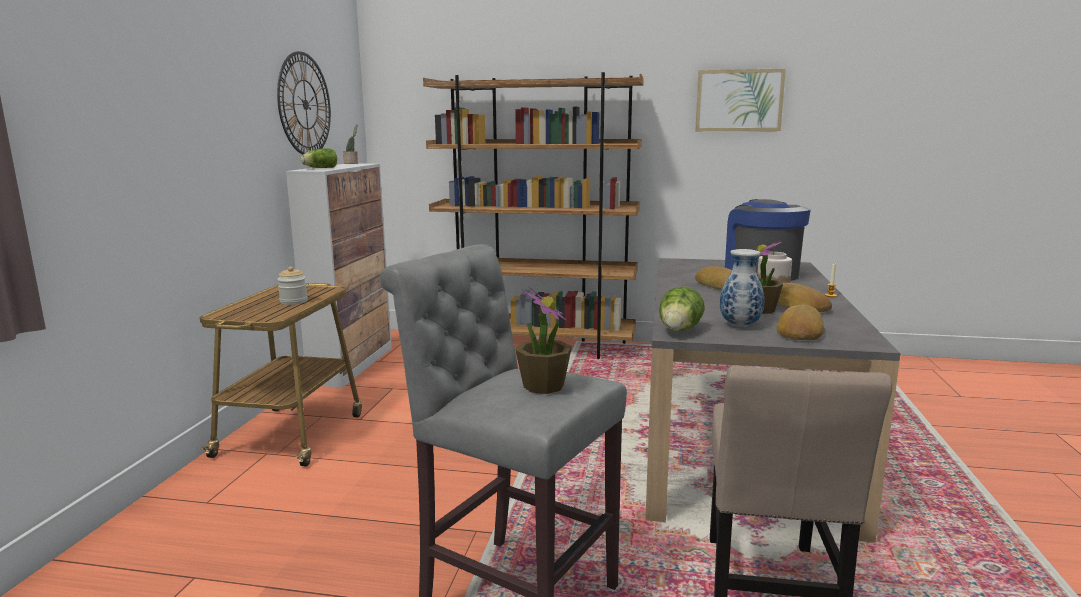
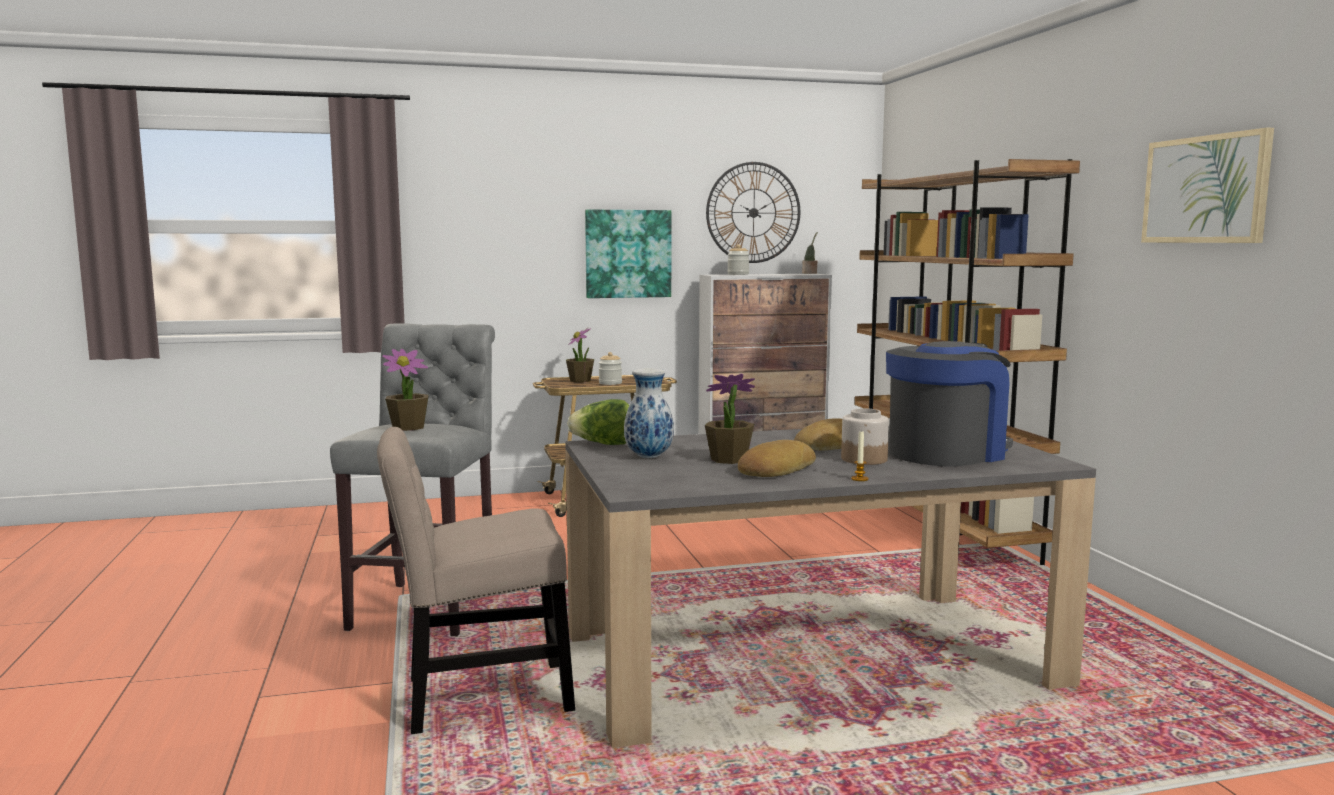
camera: 65 degrees right, 5 degrees down
lettuce [301,149,337,168] -> jar [727,244,750,275]
bread [776,305,824,340] -> none
none -> potted plant [566,328,594,382]
none -> picture [585,210,671,298]

